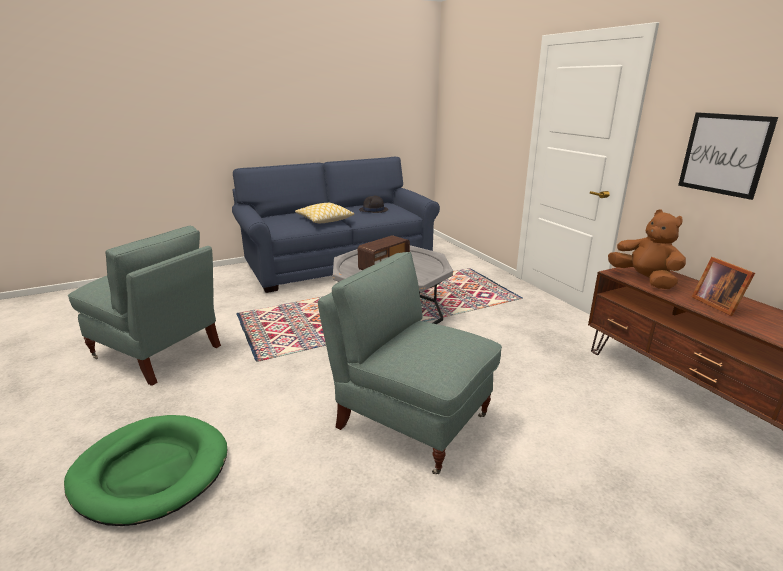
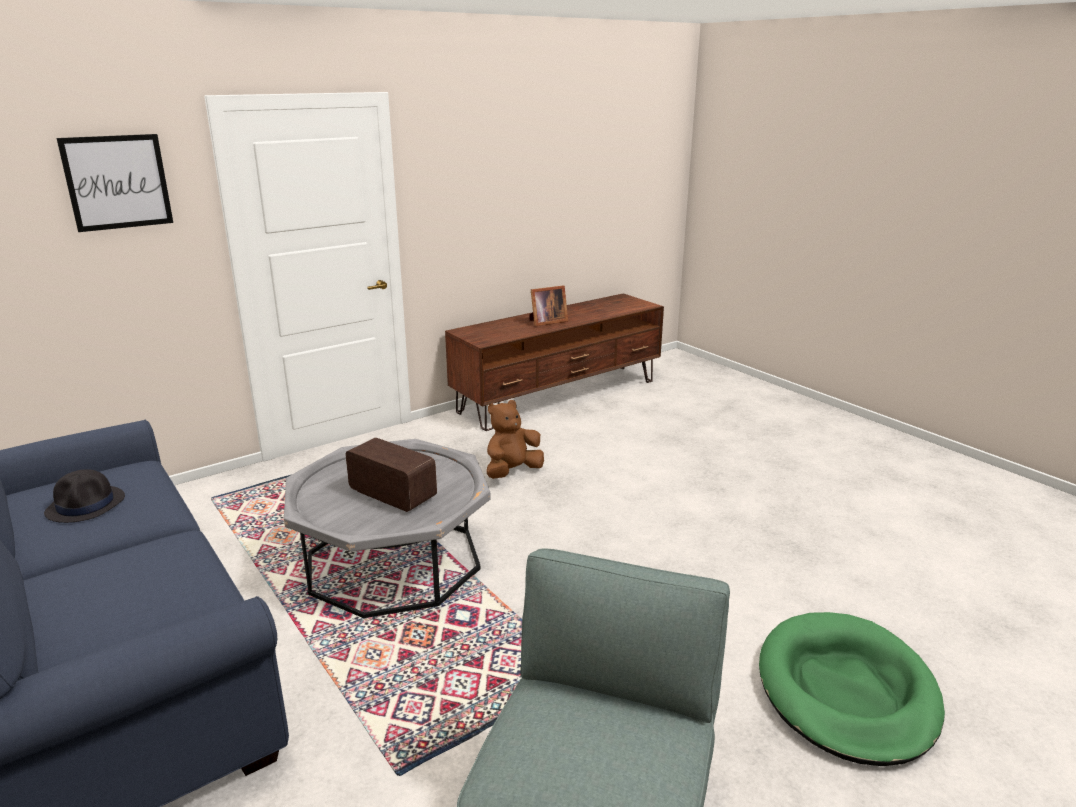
camera: 100 degrees left, 0 degrees up
pillow [295,203,354,223] -> none
grey armchair [318,252,502,474] -> none
brown plush toy [608,209,686,289] -> brown plush toy moved to [486,400,544,479]
picture [678,112,778,200] -> picture moved to [56,134,173,232]

